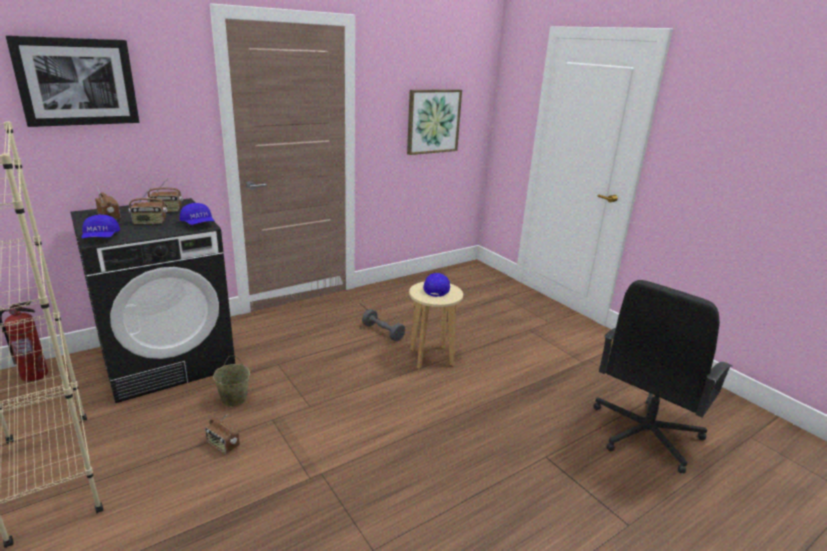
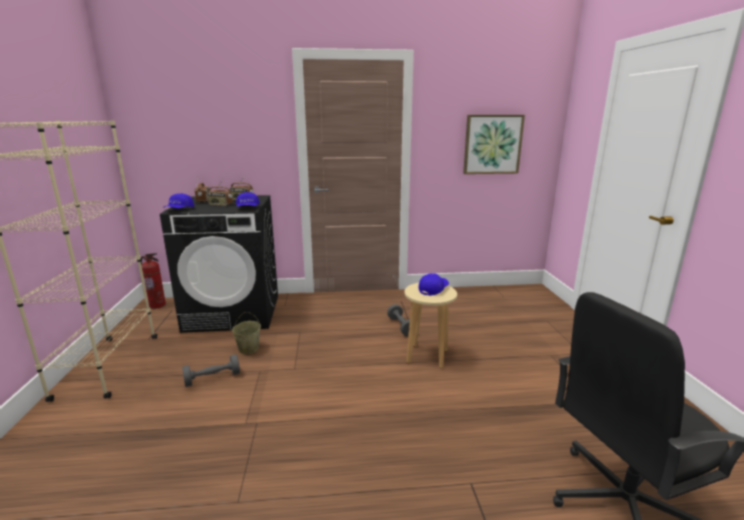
camera: 30 degrees right, 5 degrees down
picture [6,35,139,127] -> none
radio [205,414,240,454] -> grey dumbbell [182,354,240,387]

